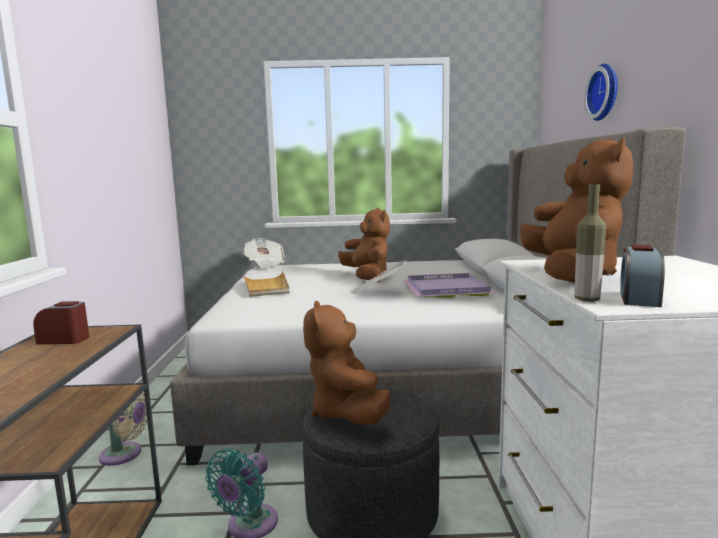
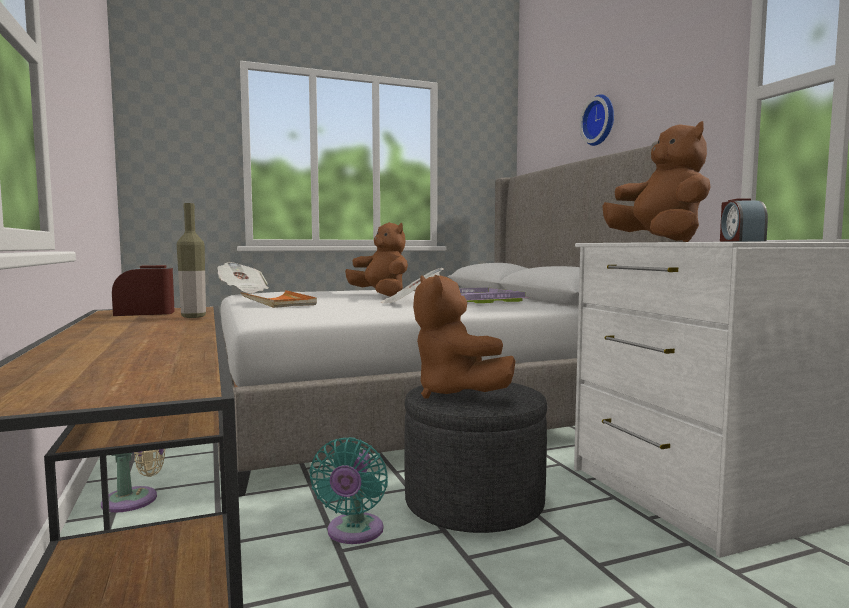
camera: 20 degrees left, 5 degrees down
beige tray [243,272,289,297] -> orange tray [241,290,317,308]
bottle [574,184,607,302] -> bottle moved to [177,203,206,318]

